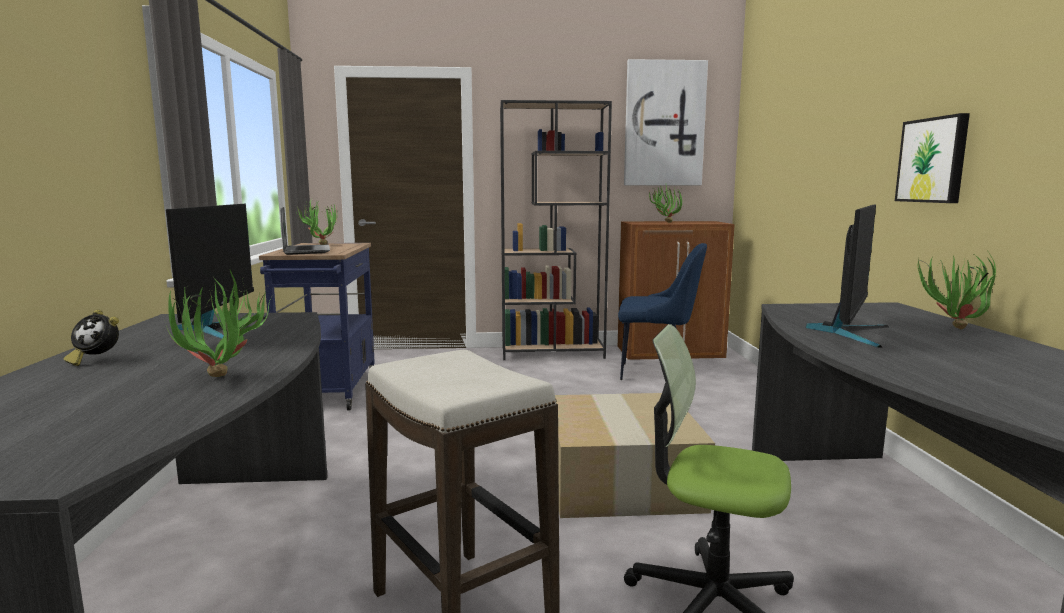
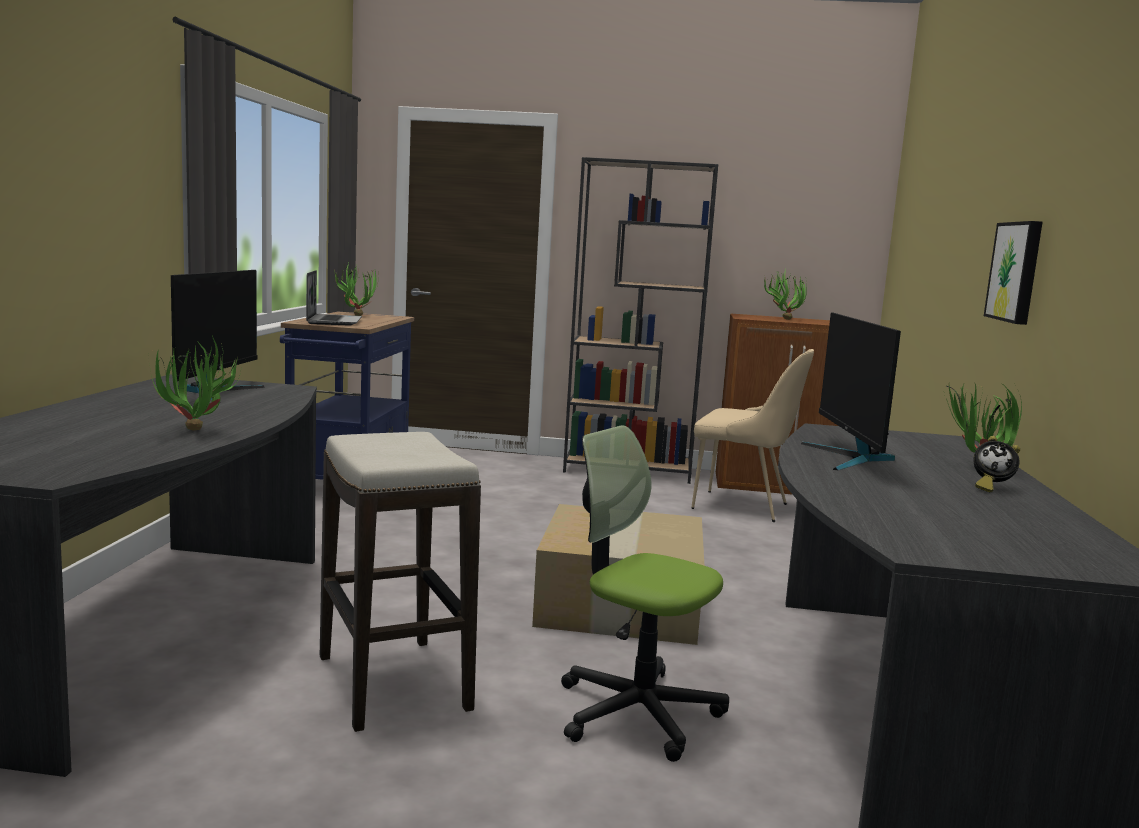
camera: 10 degrees right, 0 degrees up
alarm clock [63,310,119,366] -> alarm clock moved to [974,436,1020,492]
blue chair [618,243,707,380] -> beige chair [691,349,814,522]
picture [624,59,708,185] -> none
monitor [806,204,889,348] -> monitor turned 135 degrees clockwise [801,312,901,470]

